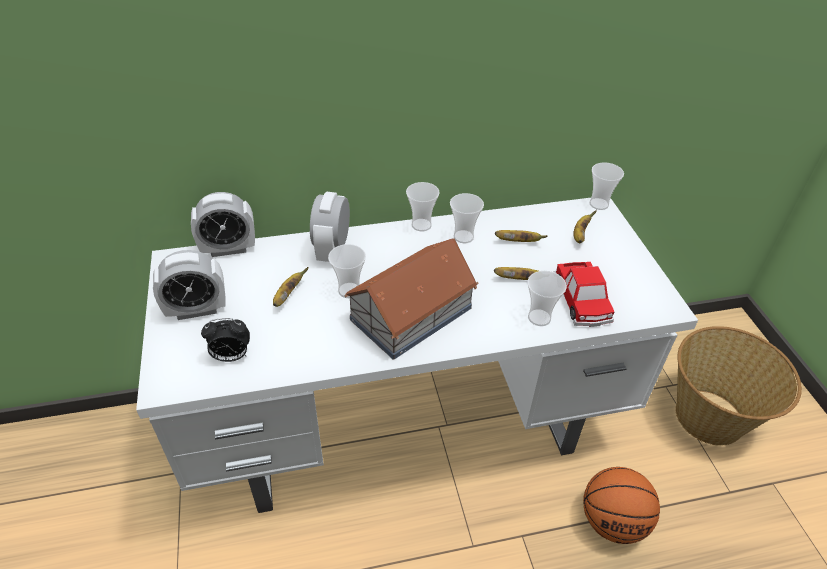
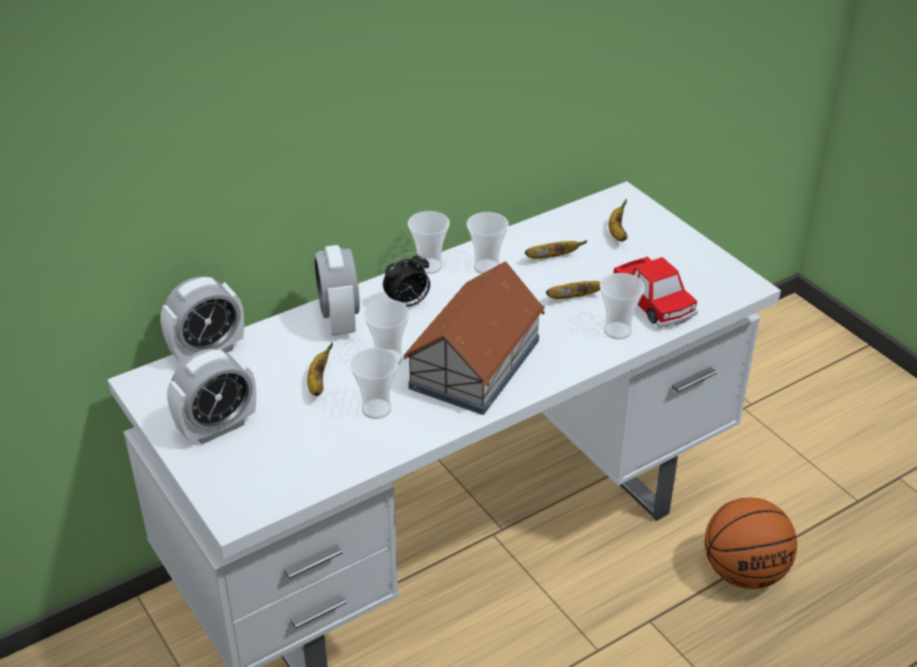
camera: 20 degrees left, 5 degrees down
alarm clock [201,318,250,362] -> alarm clock moved to [383,252,430,306]
cup [589,162,624,210] -> cup moved to [350,348,398,419]
basket [676,326,802,446] -> none

